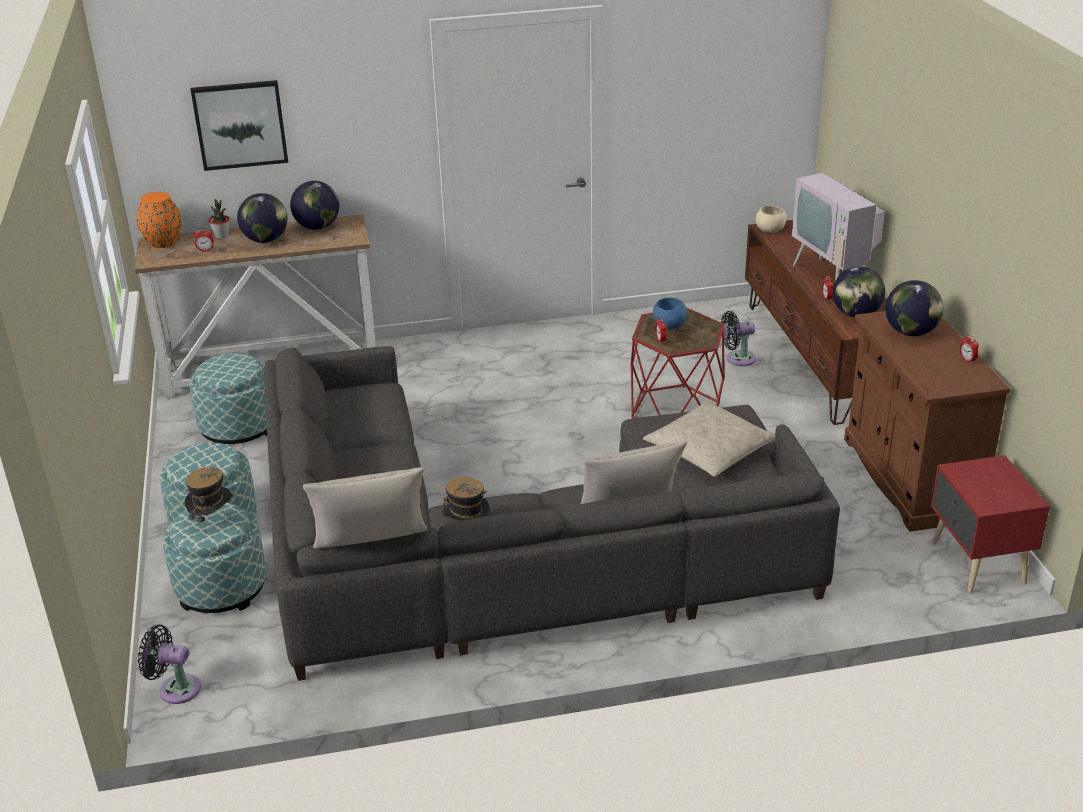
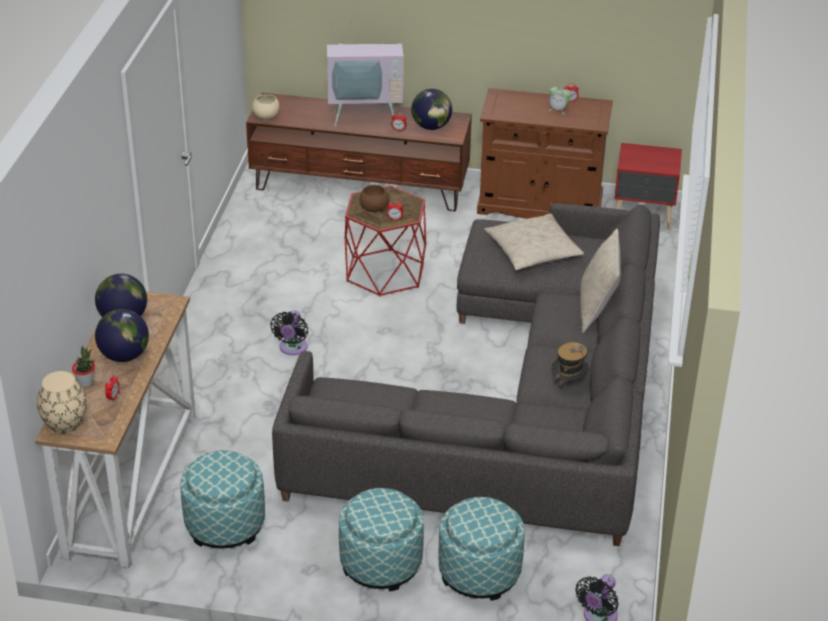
camera: 70 degrees left, 5 degrees up
orange vase [137,192,182,248] -> beige vase [37,371,87,433]
hat [184,467,233,534] -> none
picture [191,80,288,171] -> none
beige pillow [303,467,427,549] -> none
blue bowl [653,298,687,329] -> brown bowl [360,185,389,212]
black fan [721,311,756,366] -> black fan moved to [270,310,308,355]
globe [885,280,943,336] -> none
none -> alarm clock [549,85,571,115]

